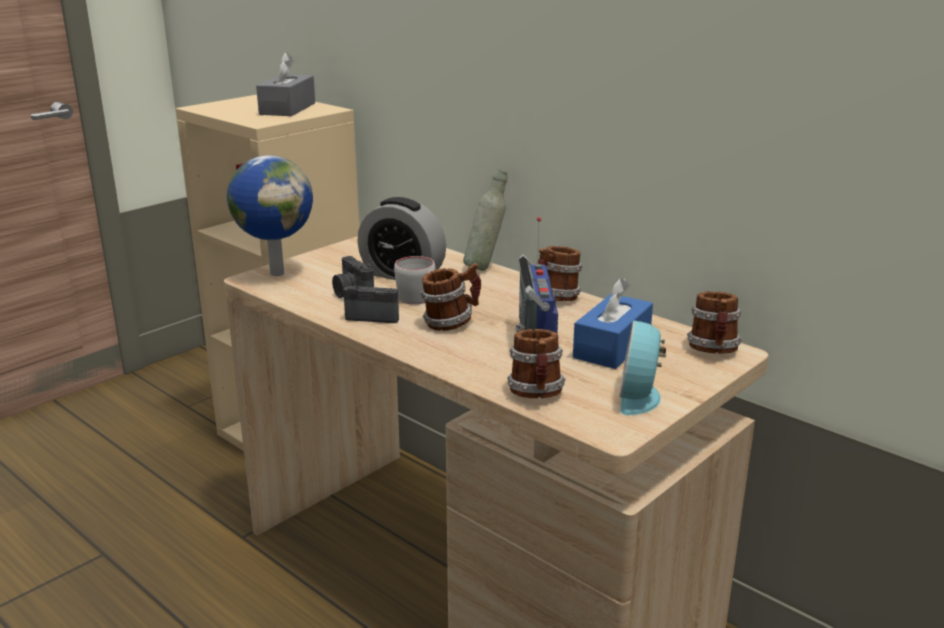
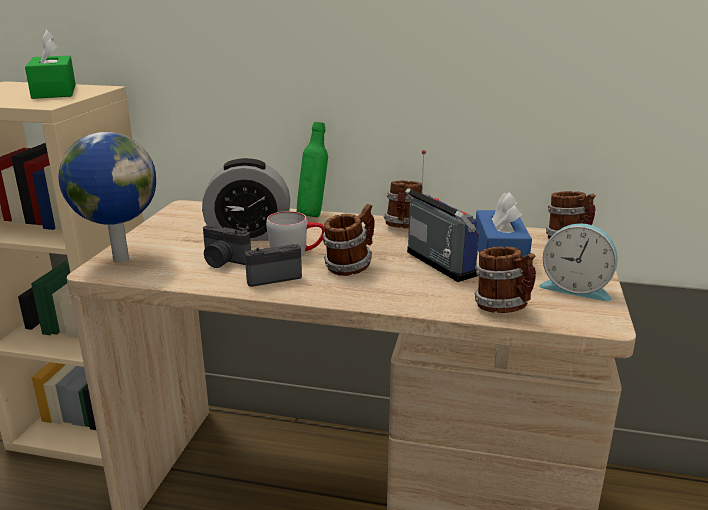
camera: 30 degrees left, 0 degrees up
grey tissue box [256,52,315,116] -> green tissue box [25,29,76,99]
grey bottle [463,169,507,271] -> green bottle [296,122,328,218]
alarm clock [619,321,666,415] -> alarm clock turned 45 degrees counterclockwise [539,223,618,301]

